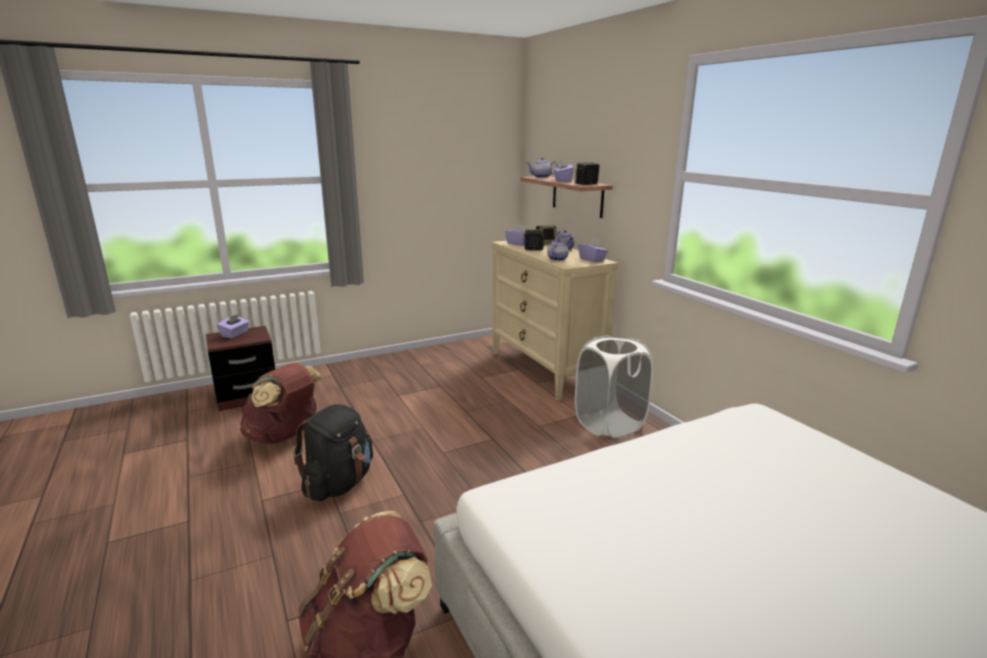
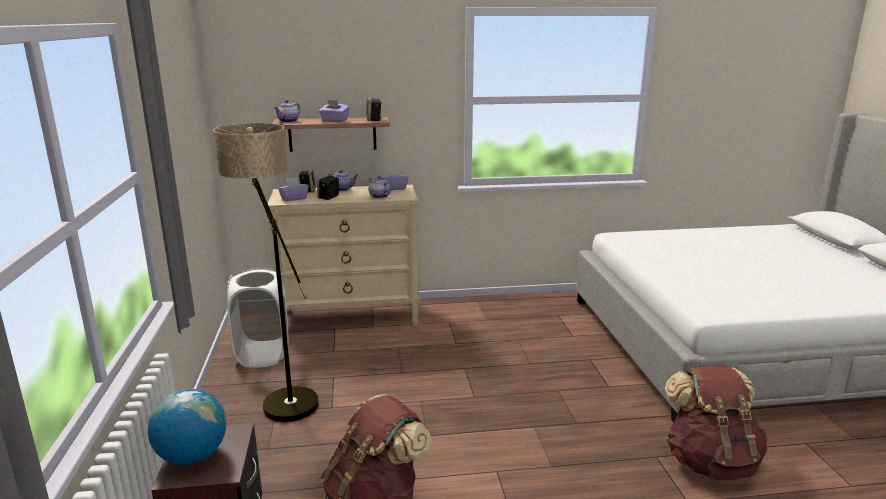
camera: 70 degrees left, 0 degrees up
purple tissue box [217,314,250,338] -> globe [148,389,227,465]
black backpack [293,405,373,501] -> none
white laundry basket [575,335,653,438] -> white laundry basket moved to [227,267,288,368]
none -> floor lamp [213,123,319,422]

